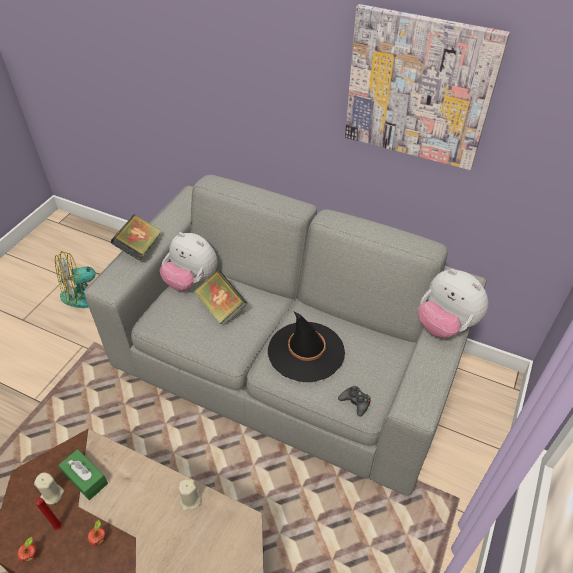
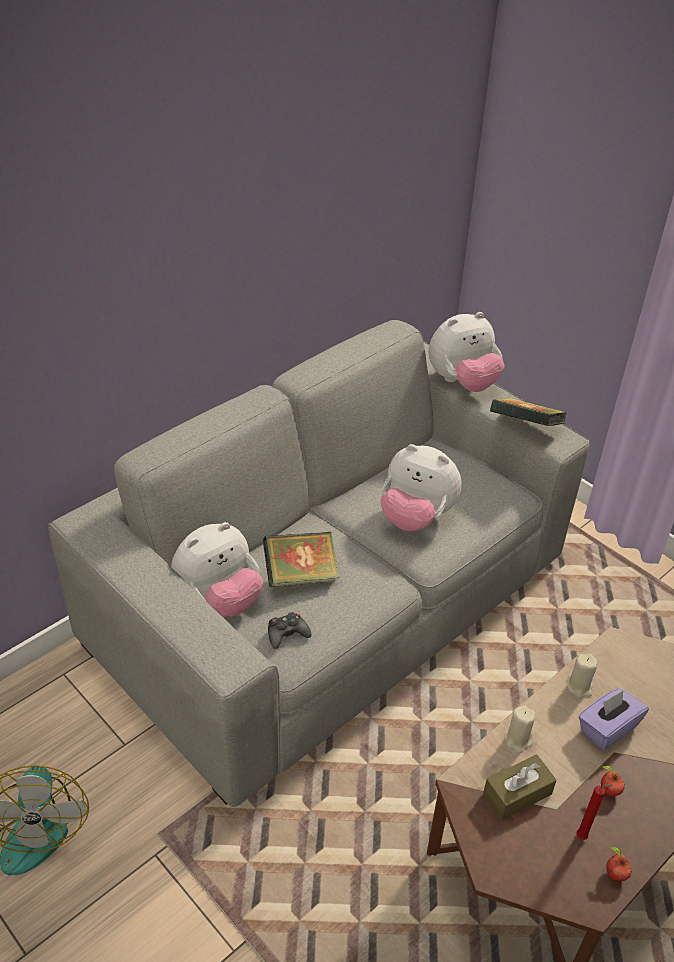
camera: 70 degrees left, 5 degrees down
beige candle [34,473,64,504] -> beige candle moved to [504,705,535,753]
green tissue box [58,449,108,500] -> brown tissue box [483,754,557,820]
book [111,214,162,261] -> book moved to [490,398,567,426]
black hat [268,311,345,382] -> plush toy [381,444,461,531]
black game controller [338,386,371,417] -> black game controller moved to [268,612,311,649]
picture [345,4,510,170] -> none
none -> purple tissue box [578,688,649,750]

